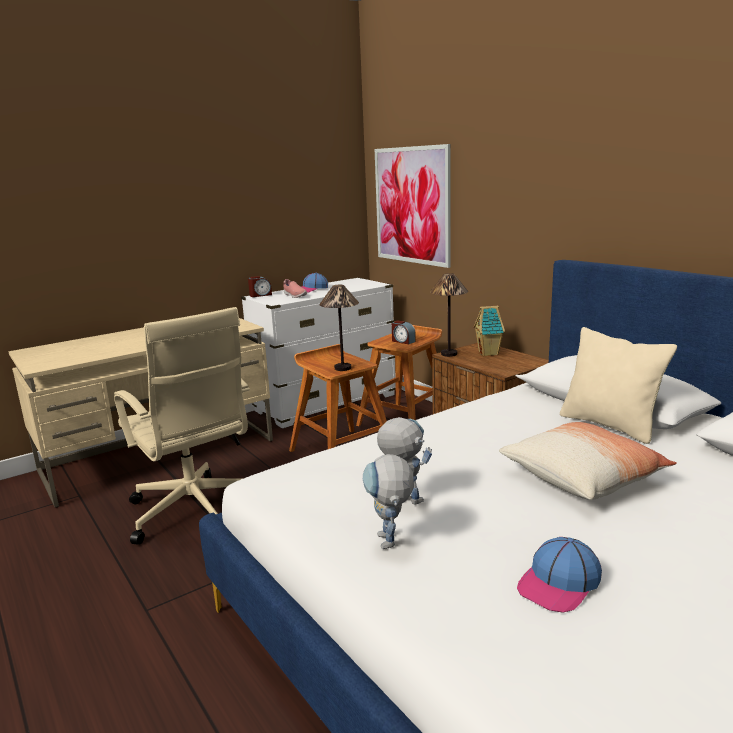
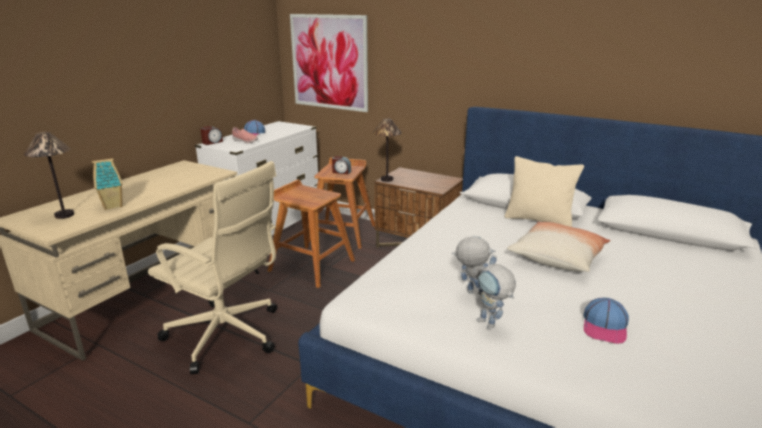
camera: 25 degrees left, 5 degrees up
table lamp [319,285,359,371] -> table lamp moved to [24,132,74,219]
toy house [474,306,505,356] -> toy house moved to [92,158,123,210]

